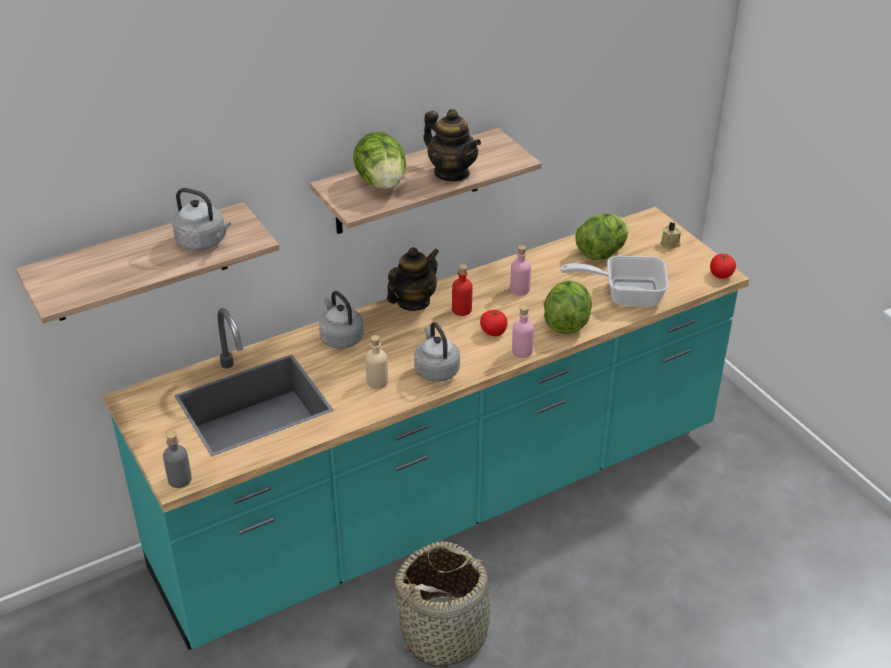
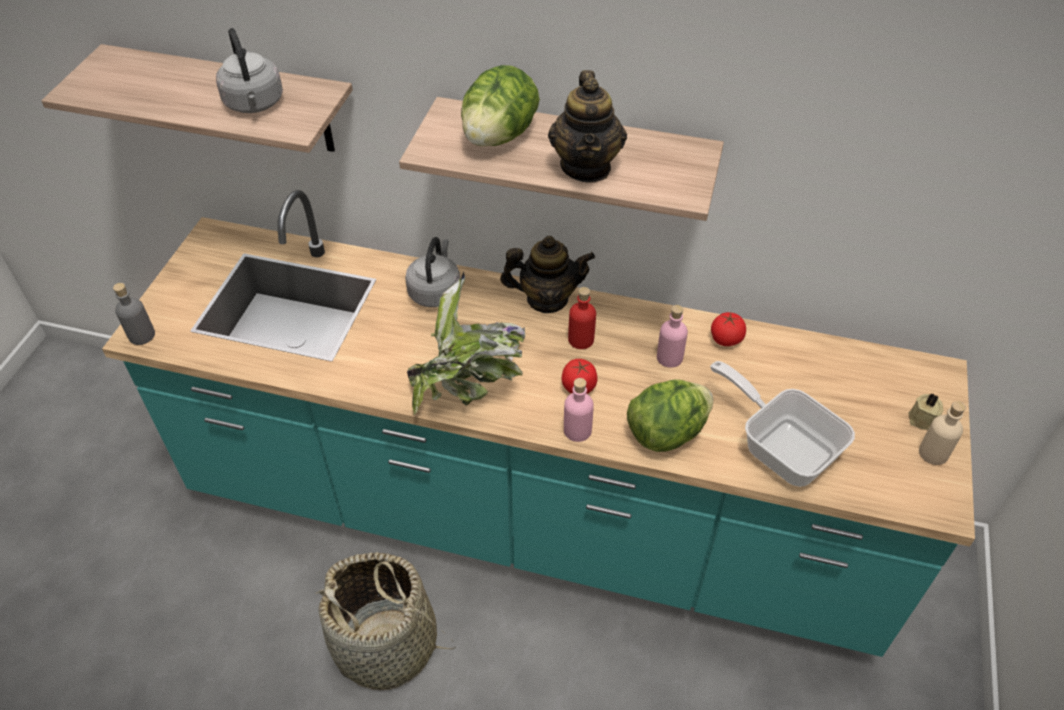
camera: 45 degrees right, 10 degrees up
beige bottle [365,335,388,389] -> beige bottle moved to [919,401,966,465]
grey kettle [414,322,460,382] -> potted plant [407,272,525,416]
lettuce [576,213,629,260] -> none
tomato [710,254,736,279] -> tomato moved to [711,312,746,346]

